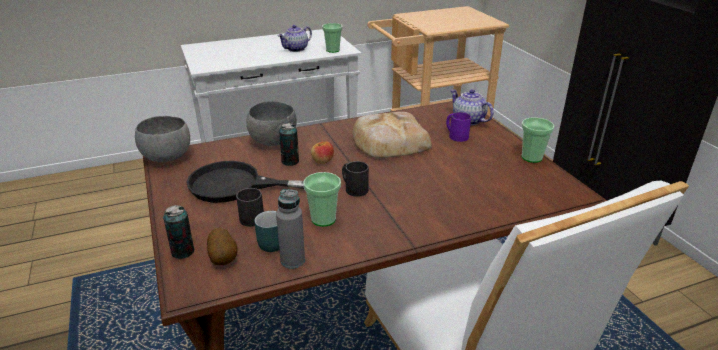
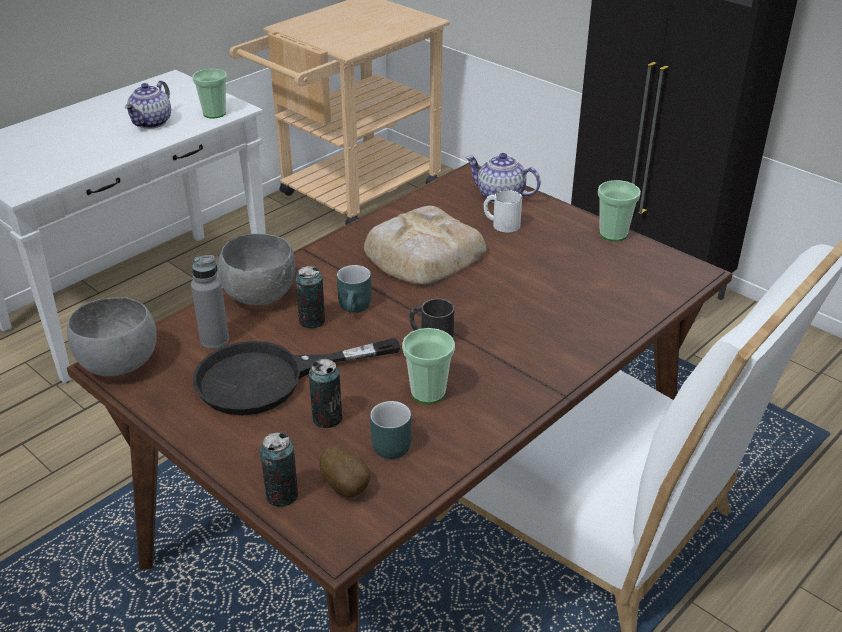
camera: 25 degrees left, 5 degrees up
black mug [236,188,264,227] -> can [309,359,342,428]
grey bottle [276,189,305,269] -> grey bottle moved to [191,255,229,349]
apple [311,141,334,164] -> turquoise mug [337,265,371,313]
purple mug [446,112,471,142] -> white mug [483,190,522,232]

